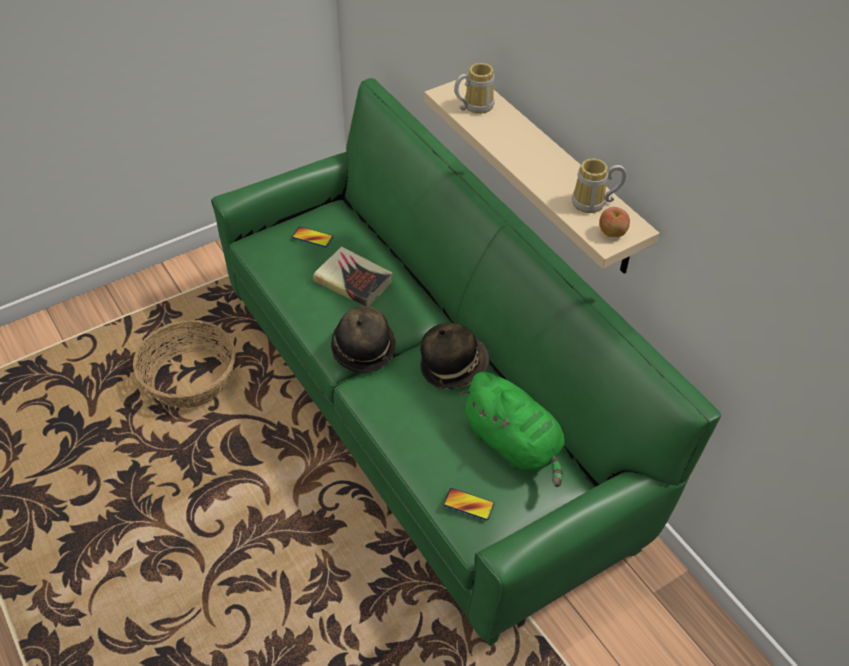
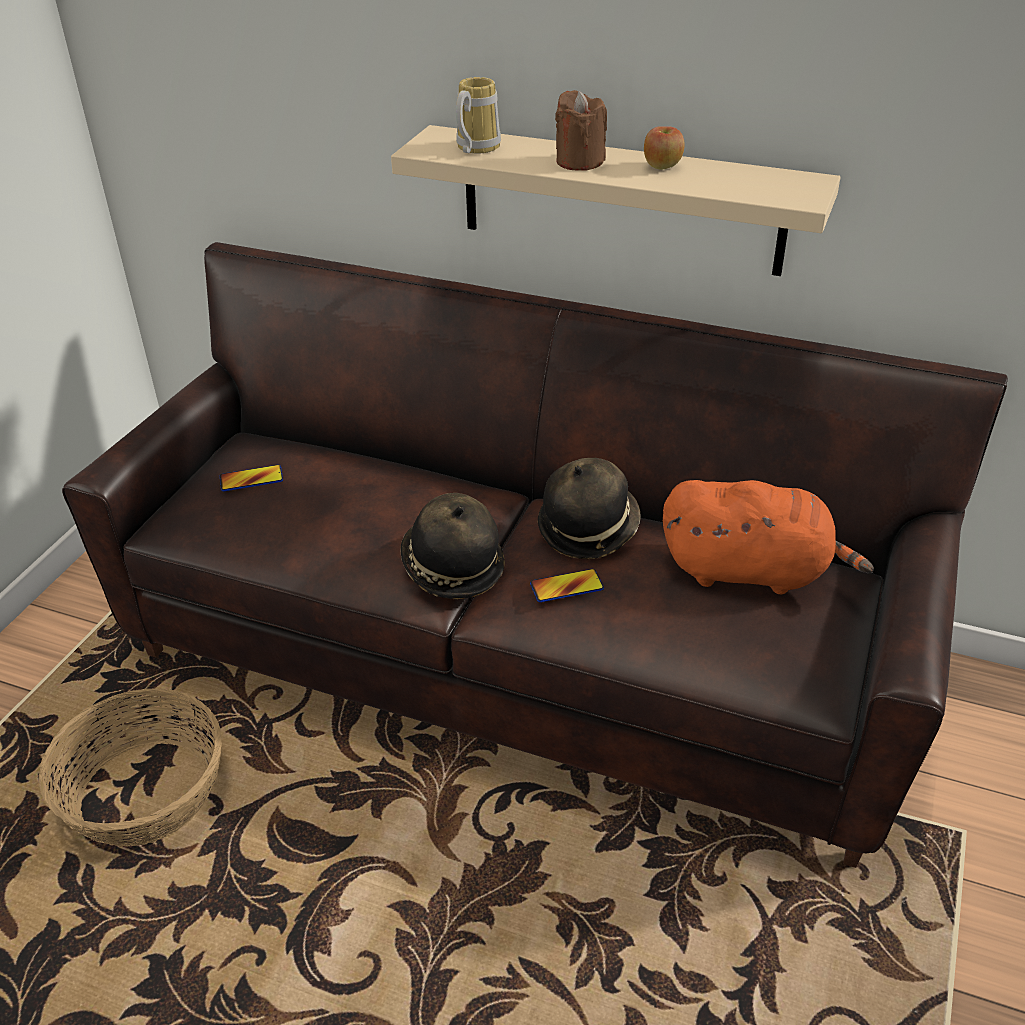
camera: 35 degrees left, 10 degrees down
green sofa [211,78,721,646] -> brown sofa [62,242,1008,868]
book [313,247,393,306] -> none
phone [443,488,495,520] -> phone moved to [530,569,604,602]
green plush toy [460,372,565,487] -> orange plush toy [663,480,874,594]
mug [572,158,626,213] -> none
apple [599,207,630,237] -> apple moved to [644,126,685,170]
none -> brown candle [555,90,607,171]

